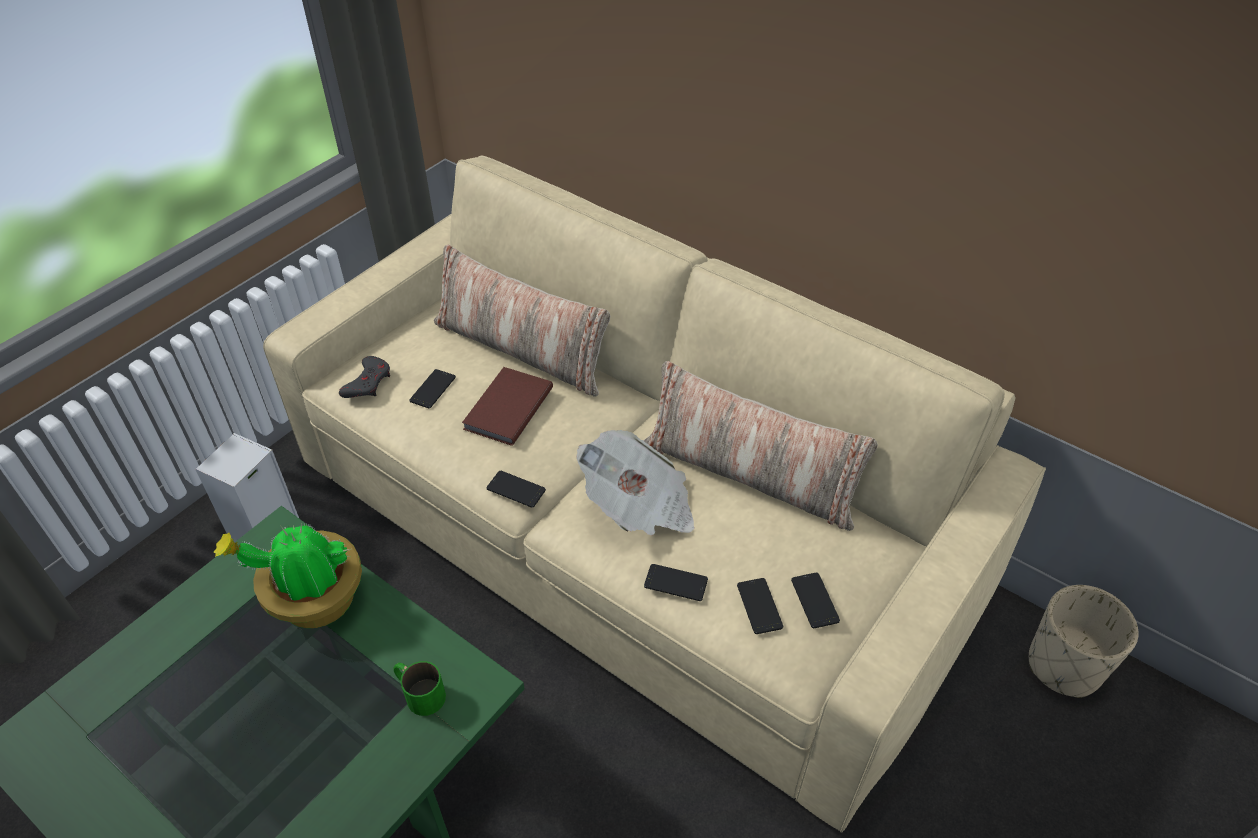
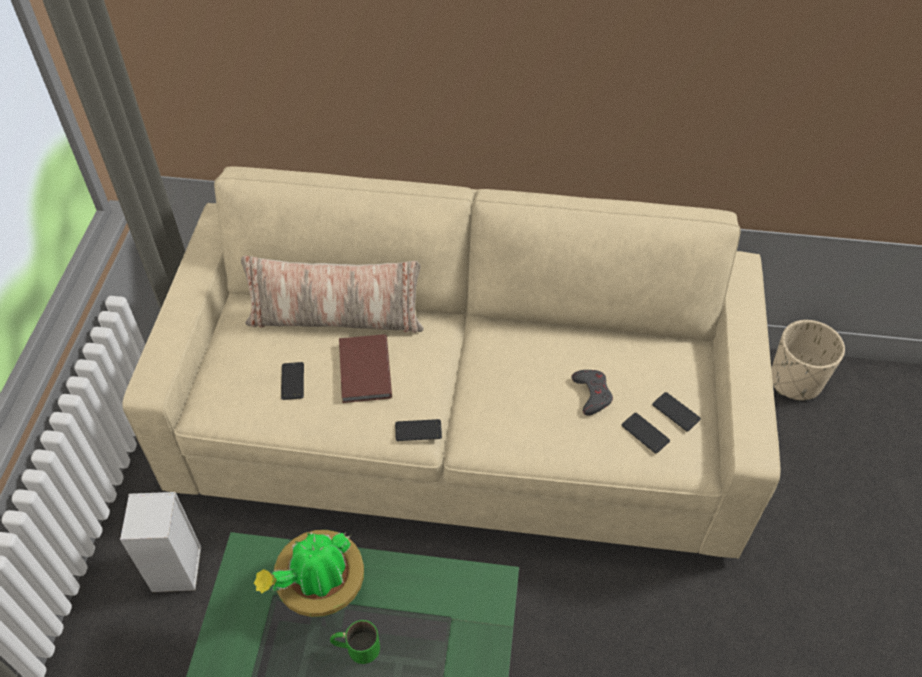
camera: 30 degrees left, 5 degrees up
grey game controller [339,356,390,398] -> grey game controller moved to [572,370,613,416]
green mug [393,661,446,716] -> green mug moved to [330,620,380,664]
newspaper [576,430,695,536] -> none
pillow [644,361,878,531] -> none
phone [644,564,708,601] -> none

